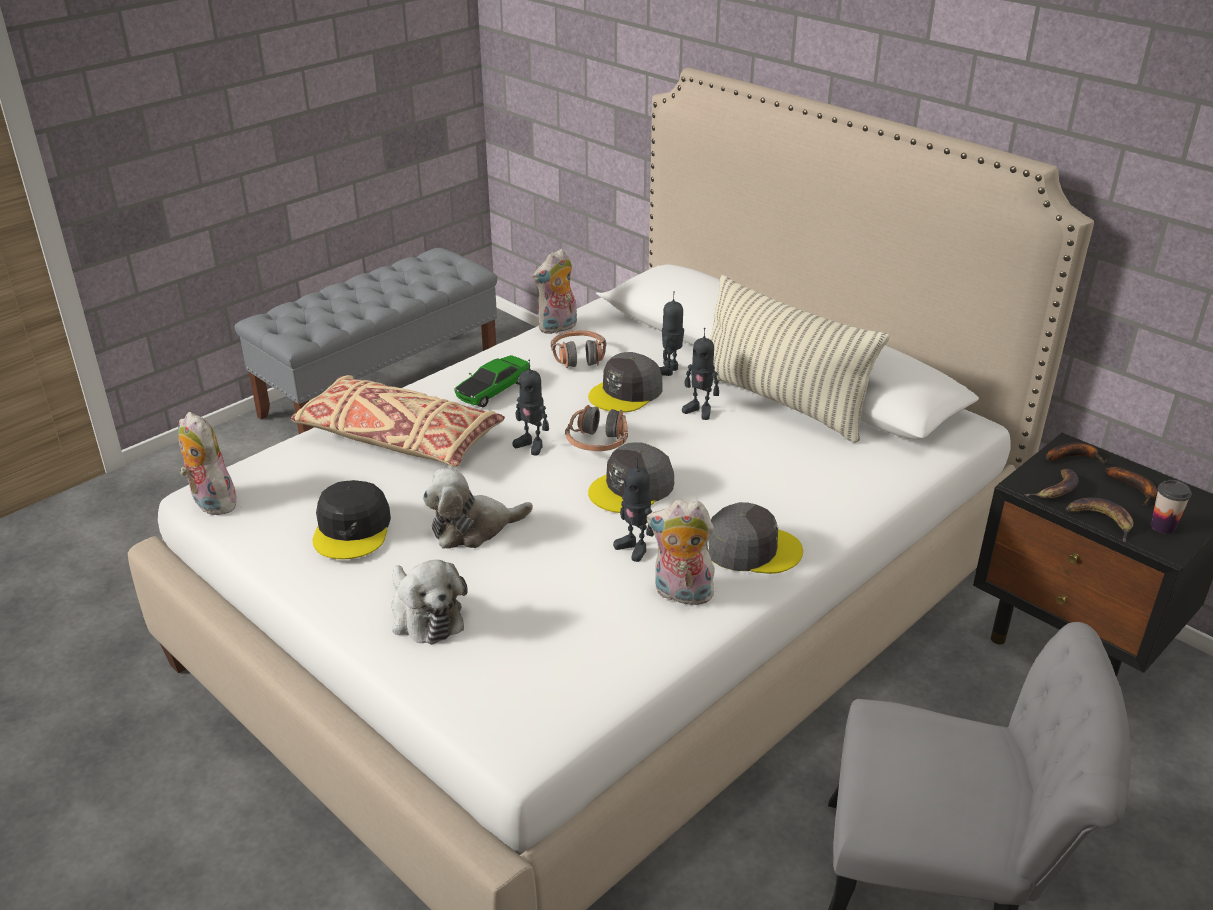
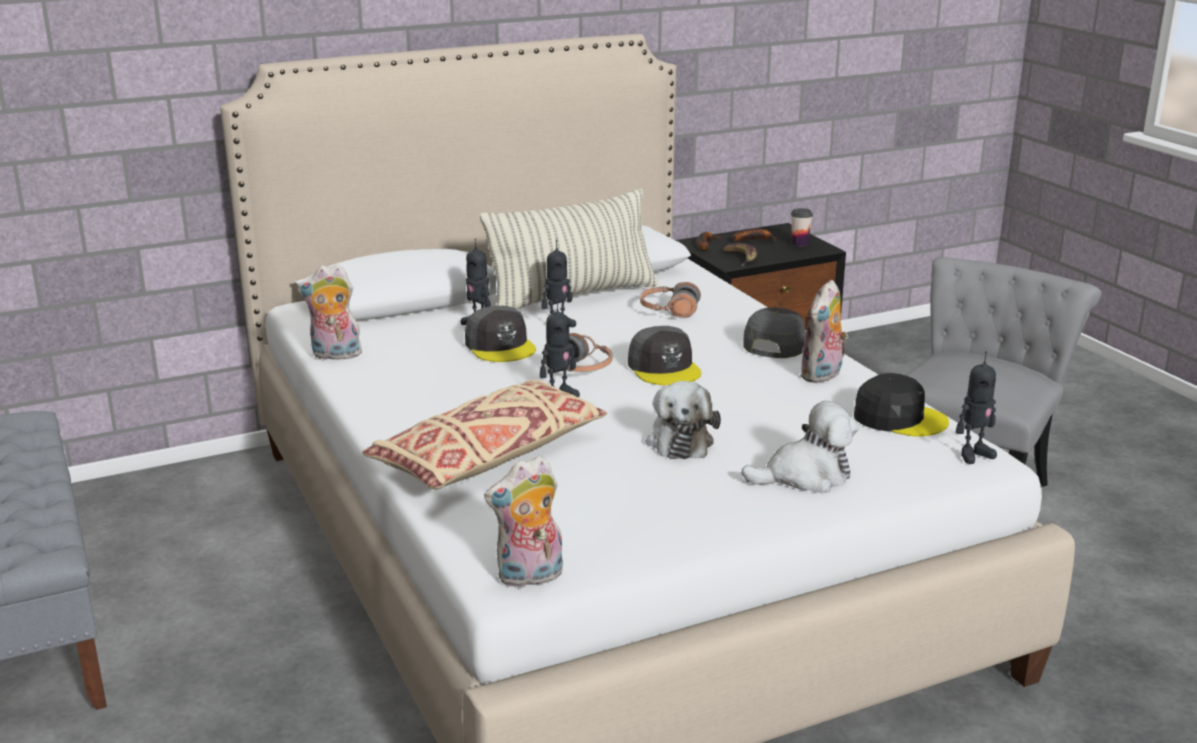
camera: 70 degrees left, 10 degrees down
black cap [313,480,391,559] -> black cap moved to [854,373,949,437]
toy car [455,355,529,407] -> none
plush toy [533,248,577,334] -> plush toy turned 105 degrees clockwise [297,264,362,360]
headphones [551,330,606,368] -> headphones moved to [640,282,701,318]
toy robot [613,456,654,562] -> toy robot moved to [956,351,997,464]
banana [1066,498,1134,542] -> none

